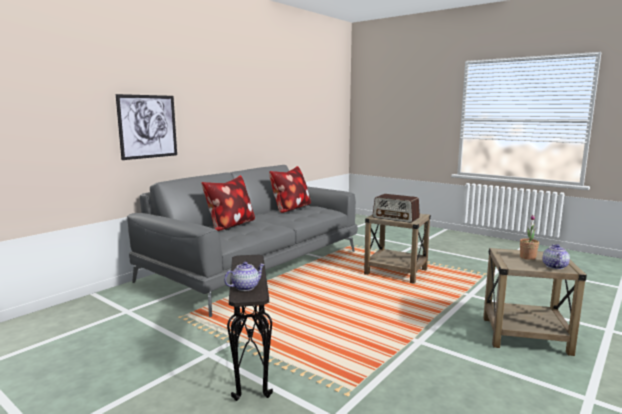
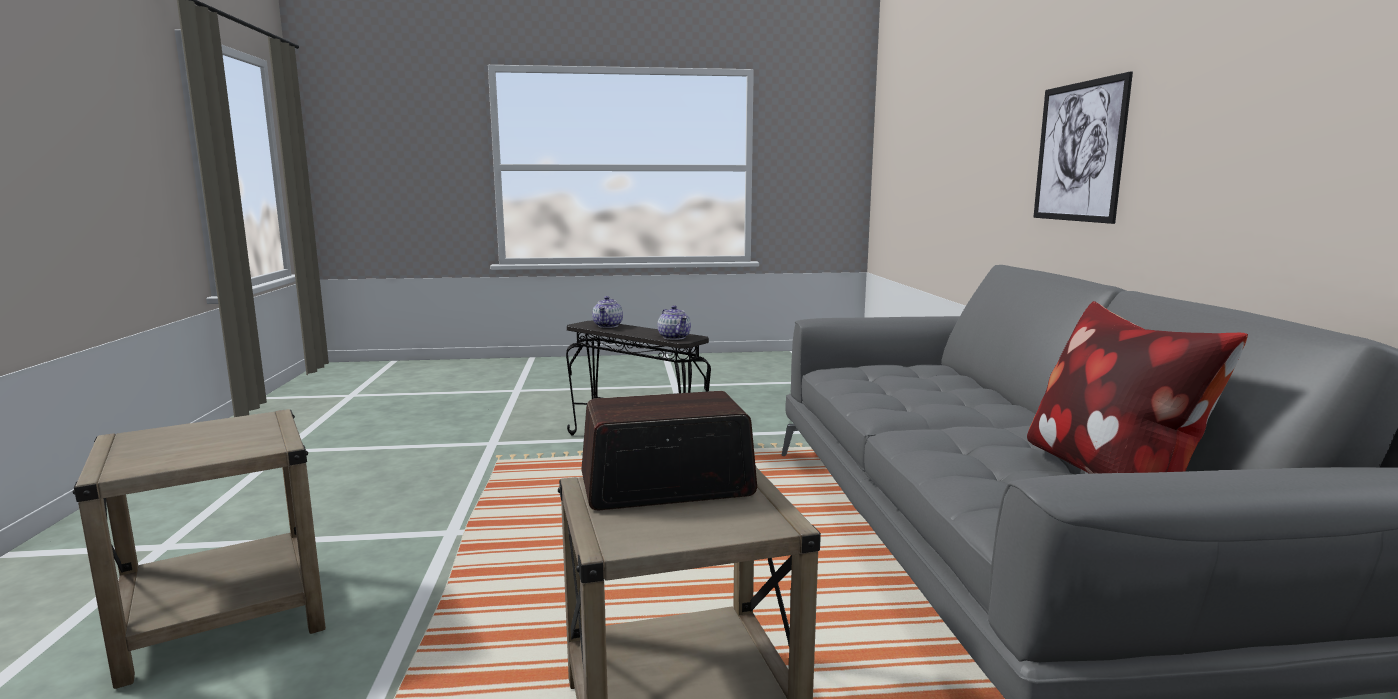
camera: 135 degrees right, 0 degrees up
pillow [201,175,255,231] -> none
potted plant [520,215,539,260] -> none
teapot [542,244,570,269] -> teapot moved to [658,305,691,340]

